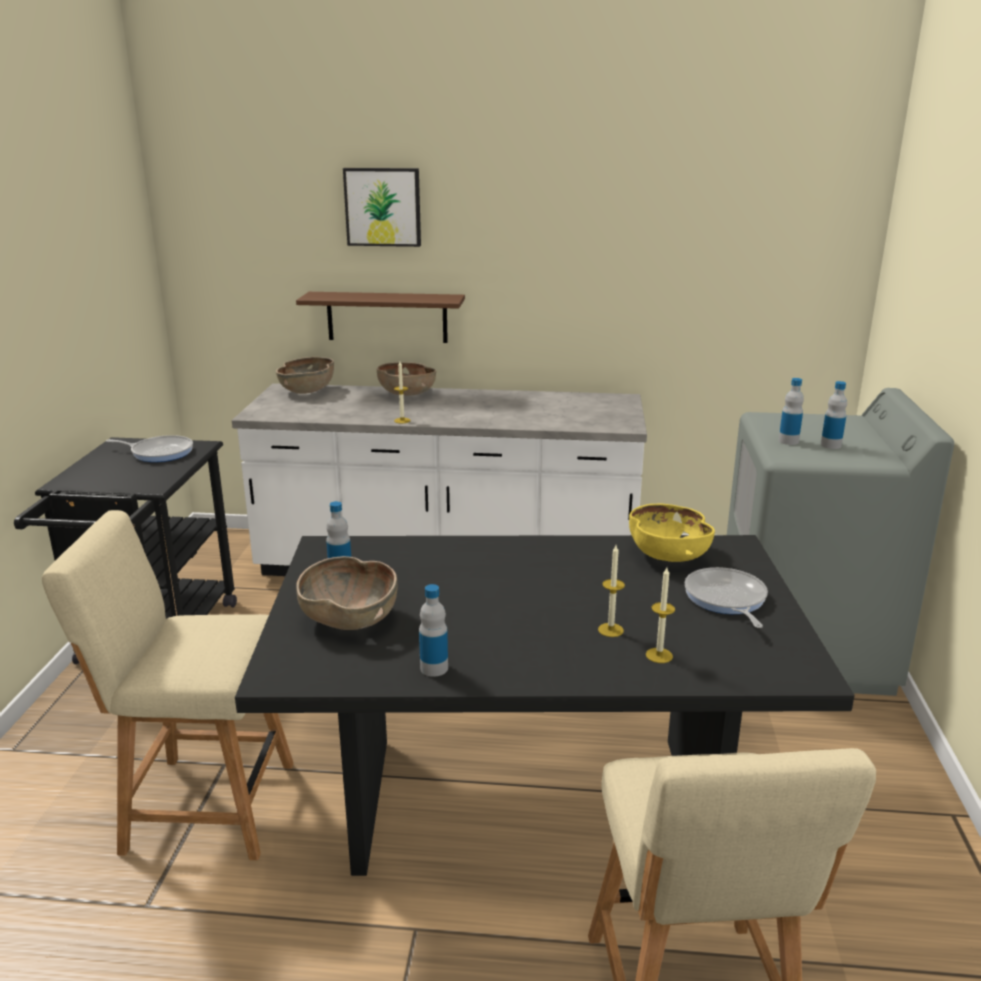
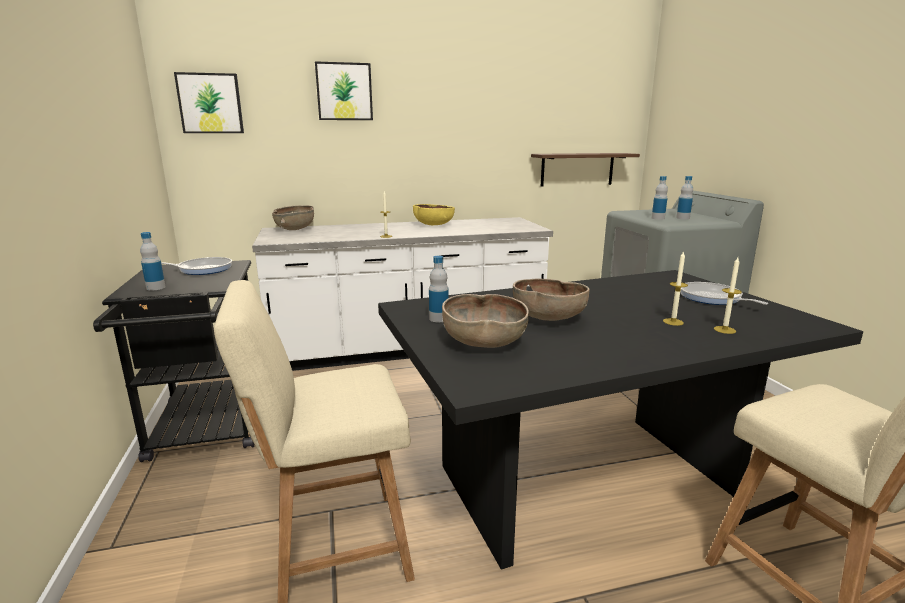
camera: 20 degrees left, 5 degrees down
brown shelf [296,292,465,343] -> brown shelf moved to [531,153,640,186]
brown bowl [377,362,436,396] -> brown bowl moved to [513,279,590,321]
bottle [419,584,448,677] -> bottle moved to [140,232,166,290]
yellow bowl [629,503,715,562] -> yellow bowl moved to [413,204,455,225]
none -> picture [174,72,244,133]

